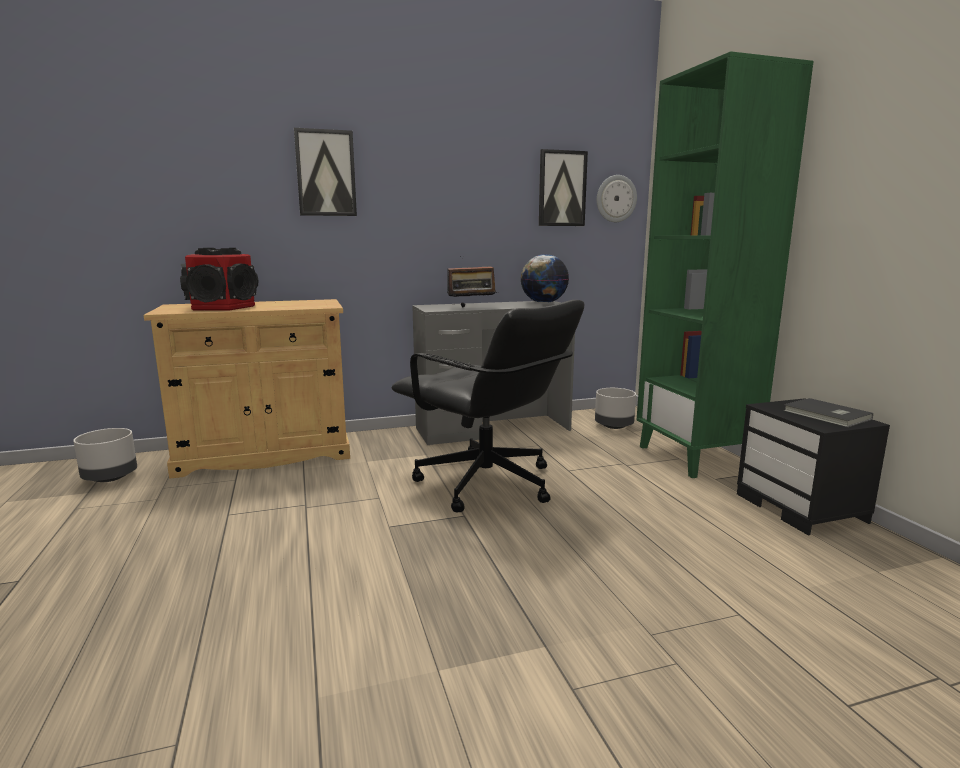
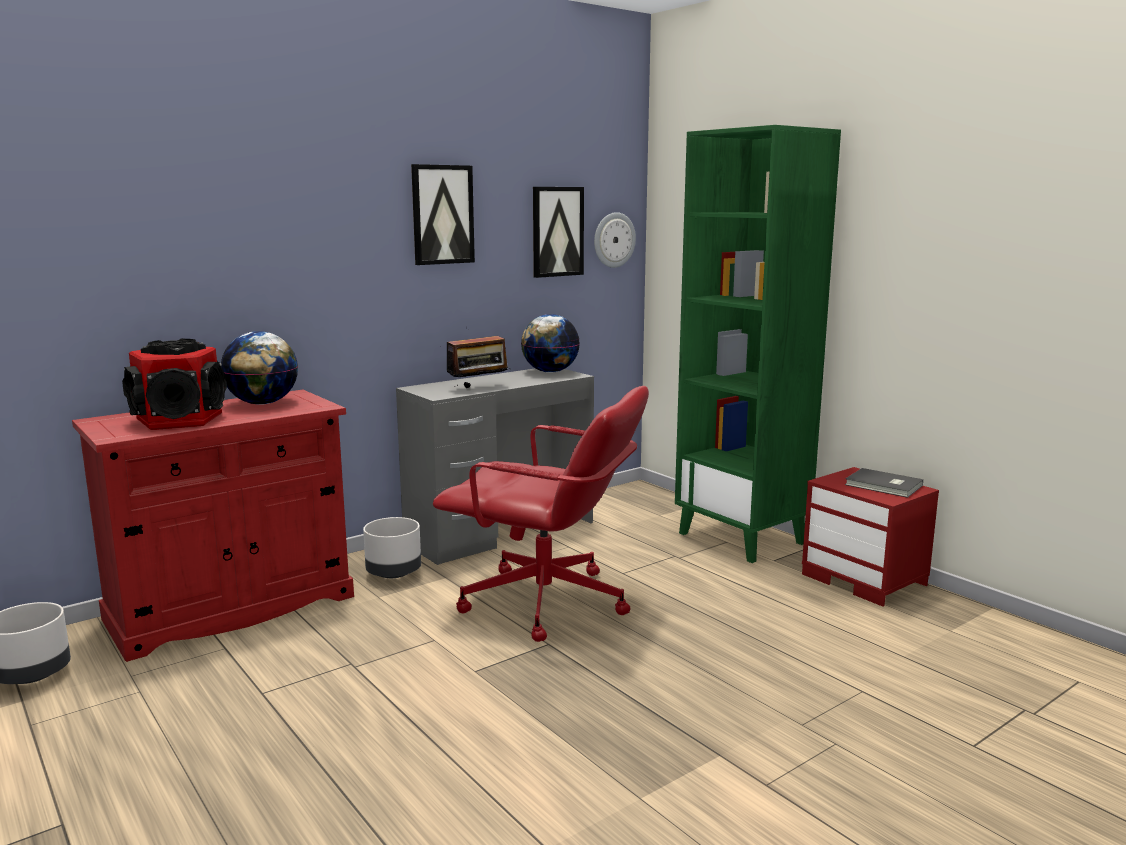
camera: 20 degrees left, 0 degrees up
beige cabinet [144,299,350,479] -> red cabinet [72,390,354,662]
picture [294,128,357,216] -> picture moved to [411,164,475,265]
black office chair [392,300,585,512] -> red office chair [433,386,649,642]
grey planter [595,388,636,429] -> grey planter moved to [363,517,421,578]
black nightstand [737,398,890,536] -> red nightstand [802,467,939,606]
none -> globe [221,331,298,405]

